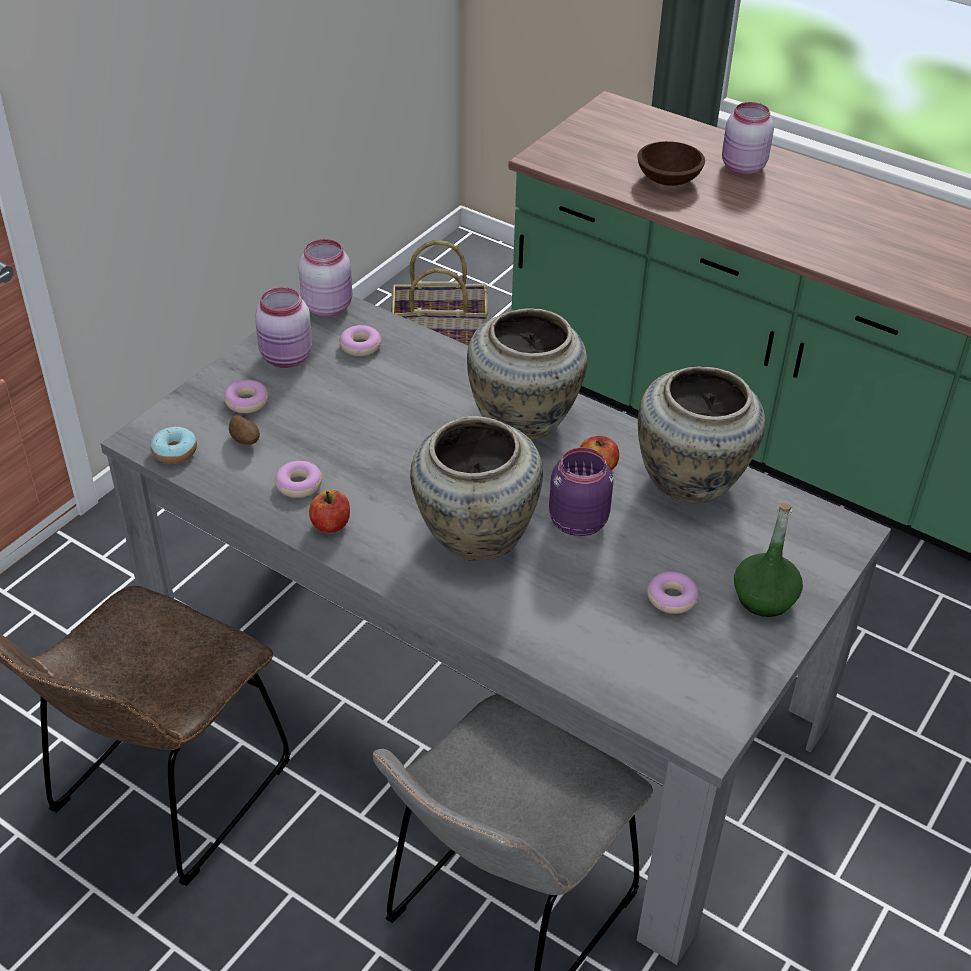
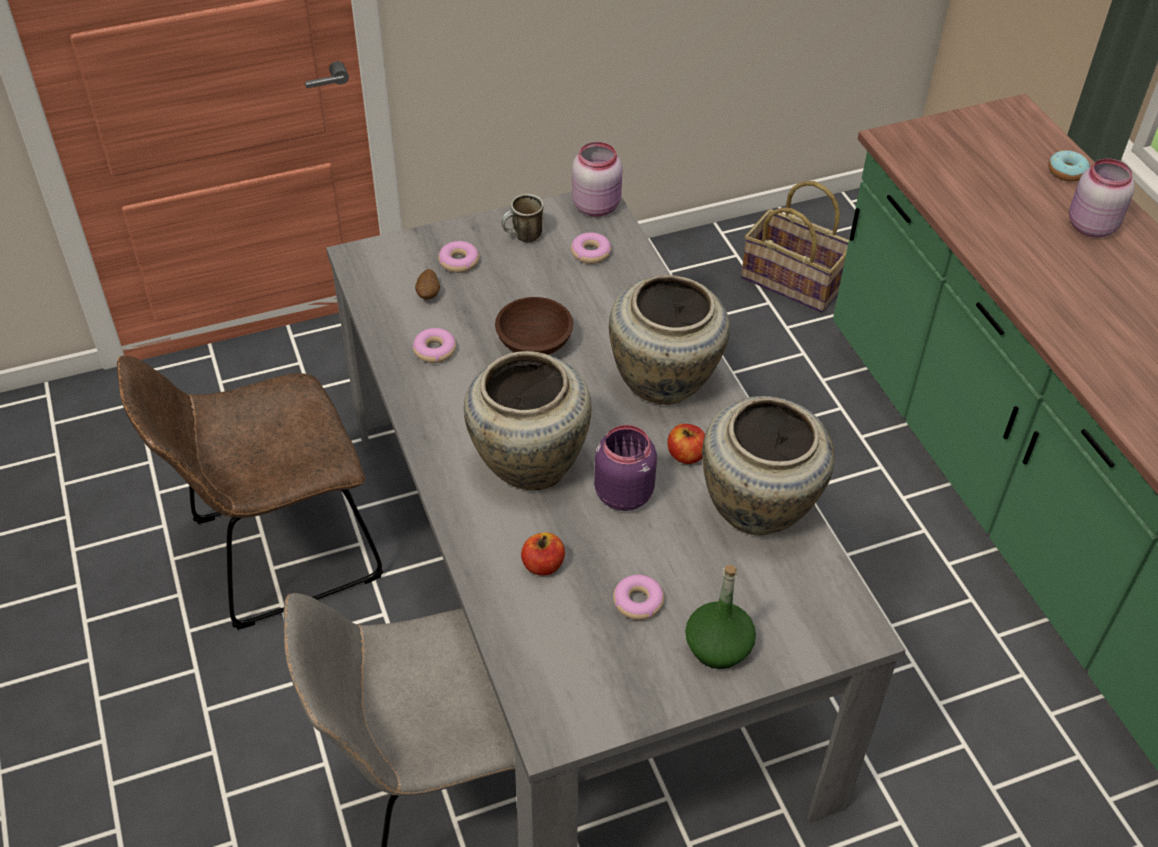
camera: 35 degrees right, 5 degrees up
donut [151,427,197,464] -> donut moved to [1048,150,1090,182]
pink jar [255,287,312,368] -> mug [501,194,543,242]
apple [309,490,350,533] -> apple moved to [521,532,565,575]
brown bowl [637,141,705,186] -> brown bowl moved to [495,297,573,355]

